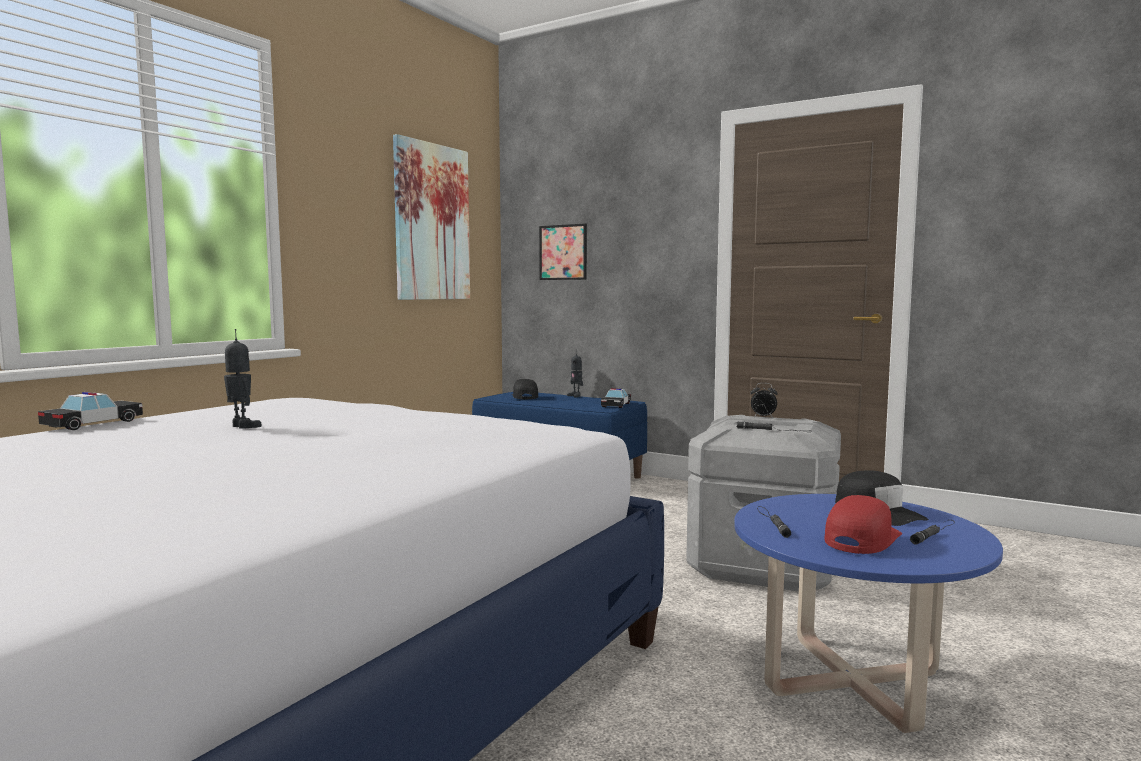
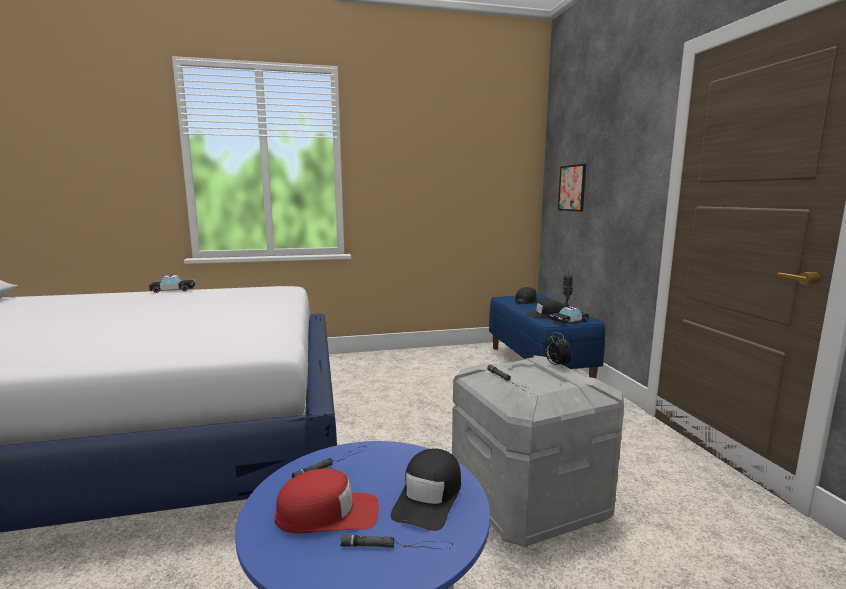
camera: 45 degrees right, 5 degrees up
toy robot [224,329,261,429] -> none
picture [393,134,470,300] -> none
none -> black cap [527,300,564,318]

